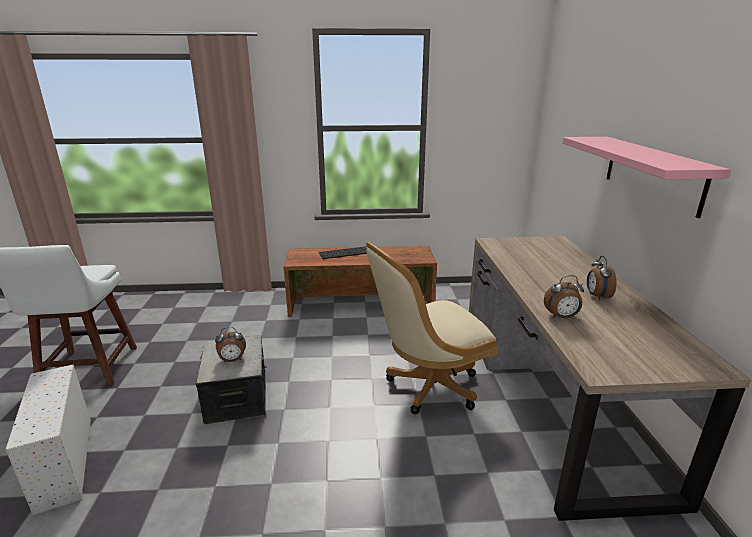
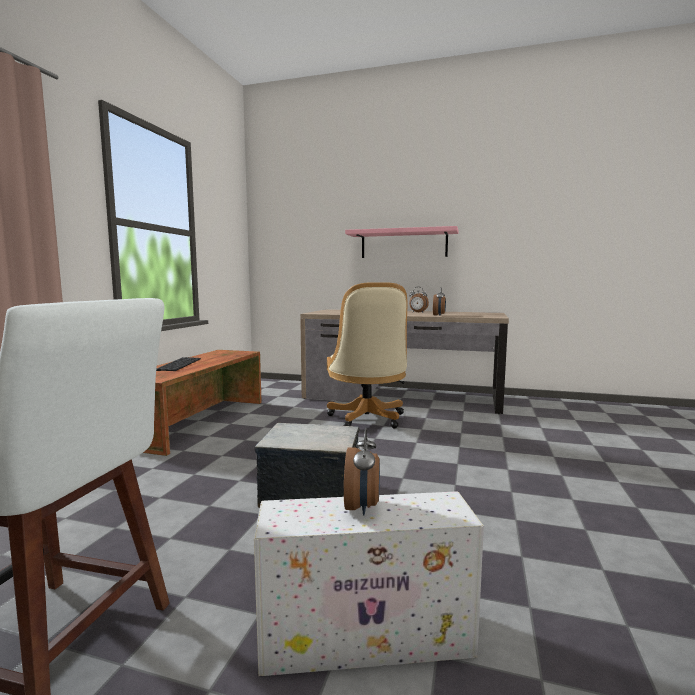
camera: 70 degrees left, 15 degrees down
alarm clock [215,327,246,362] -> alarm clock moved to [344,428,380,516]

